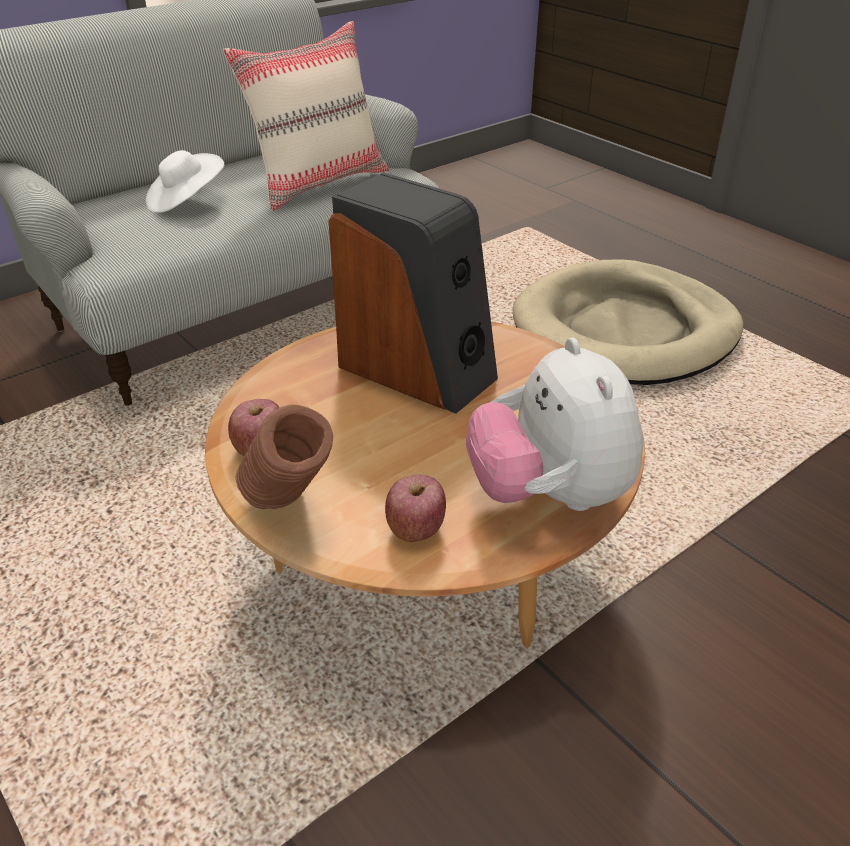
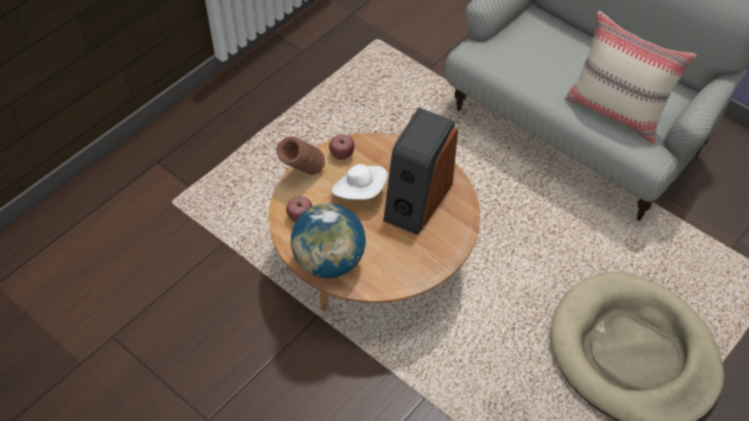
camera: 80 degrees right, 15 degrees up
white hat [146,150,224,213] -> white hat moved to [332,164,388,200]
plush toy [466,337,643,511] -> globe [291,203,366,278]

